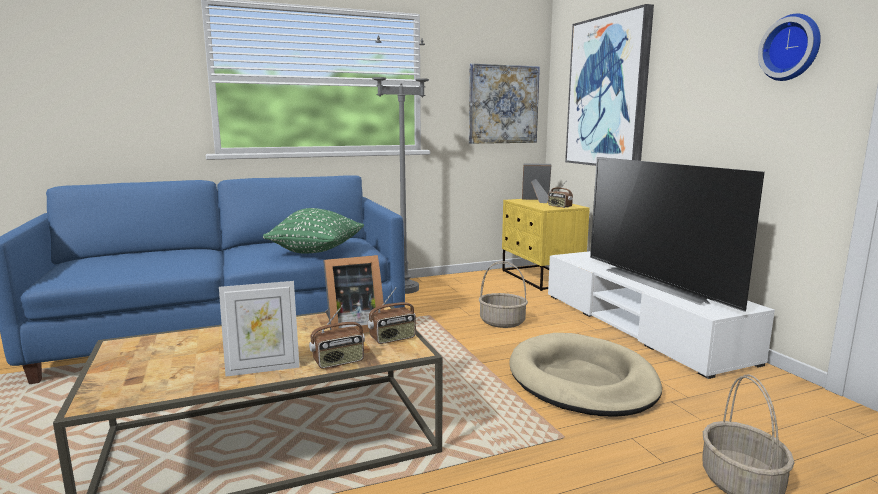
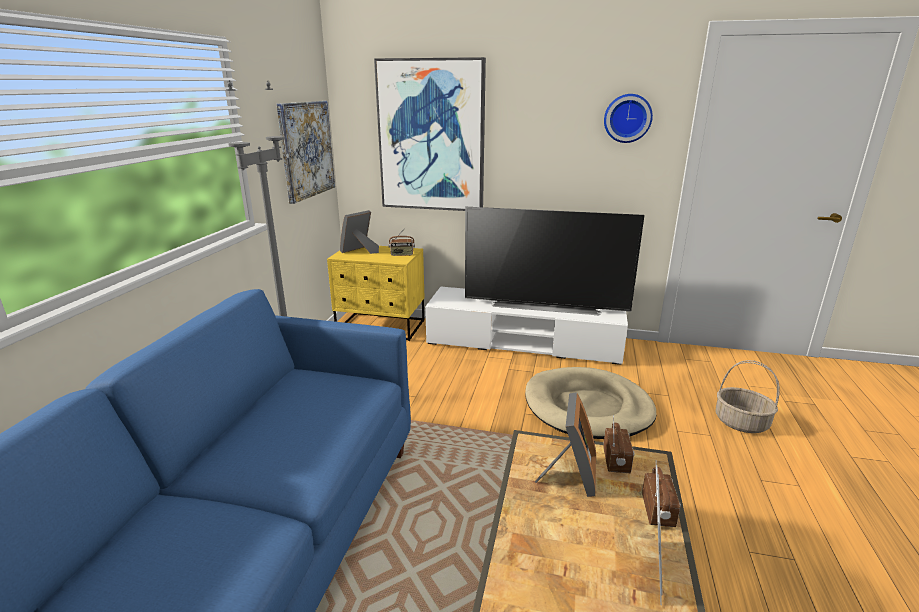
camera: 55 degrees left, 10 degrees up
green pillow [263,208,364,254] -> none
basket [479,261,528,328] -> none

